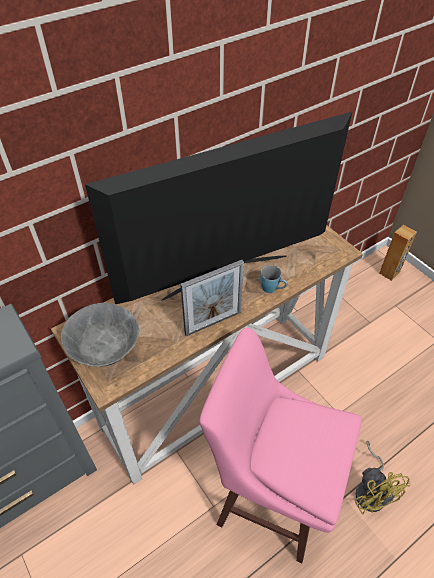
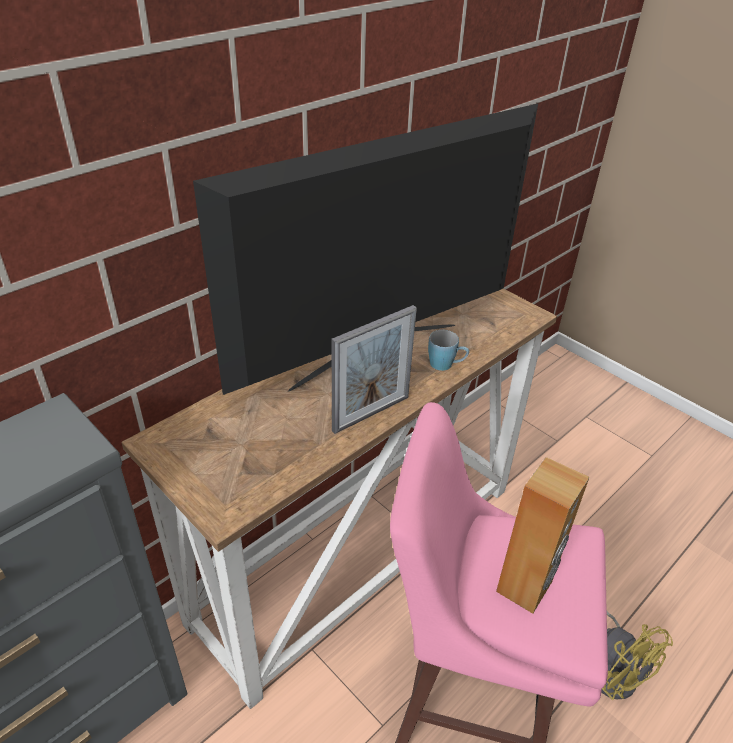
camera: 10 degrees left, 10 degrees down
grey bowl [61,303,139,367] -> none
brown speaker [379,225,417,281] -> brown speaker moved to [496,457,590,614]

